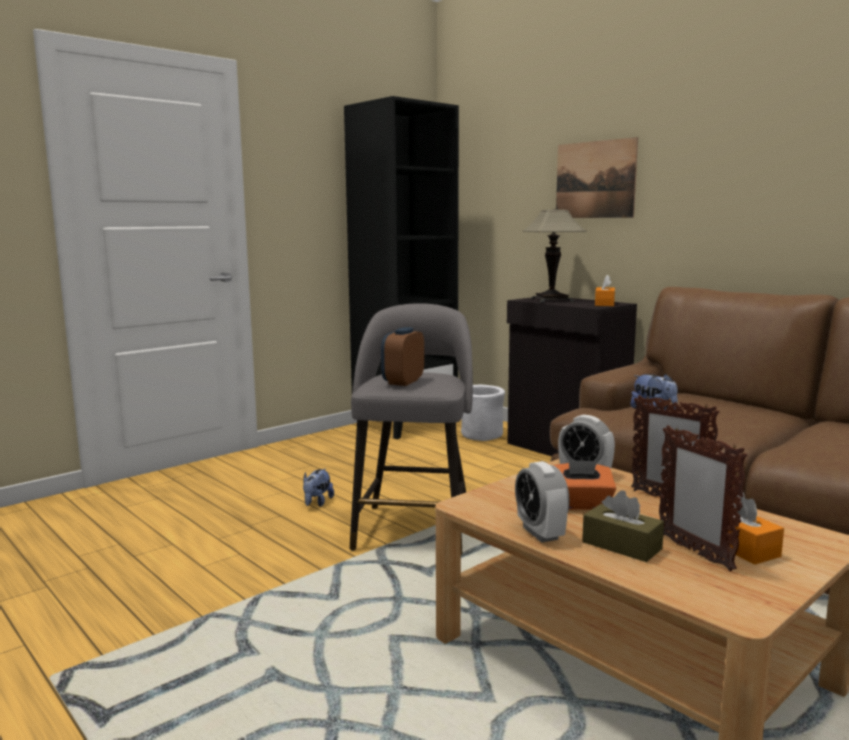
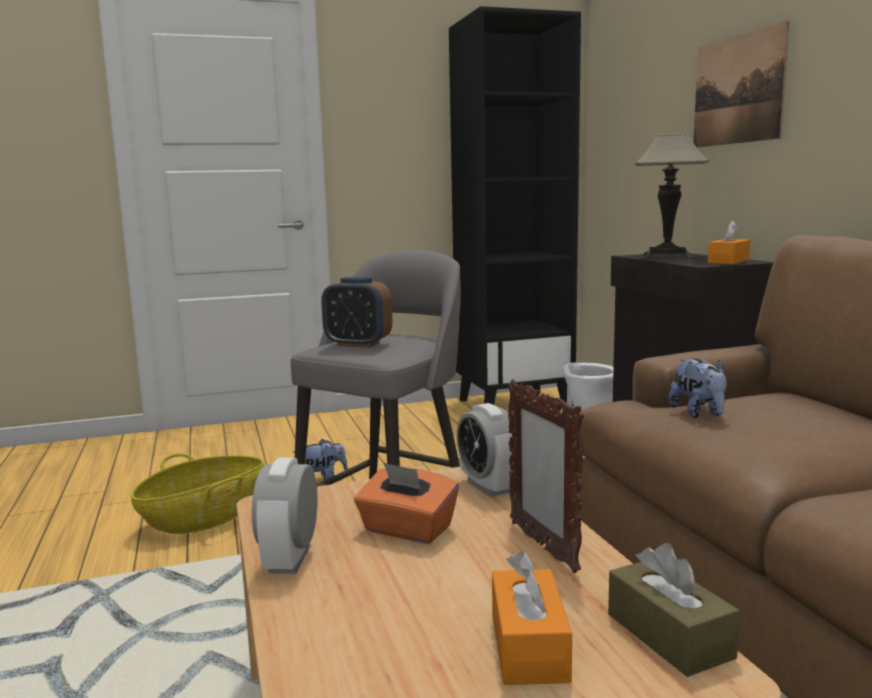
camera: 25 degrees right, 0 degrees up
plush toy [303,468,334,507] -> plush toy turned 150 degrees counterclockwise [293,439,348,480]
alarm clock [381,327,424,386] -> alarm clock turned 120 degrees counterclockwise [321,277,392,348]
brown tissue box [582,490,664,562] -> brown tissue box moved to [608,543,740,677]
picture frame [659,425,747,571] -> none
none -> basket [131,453,265,534]

